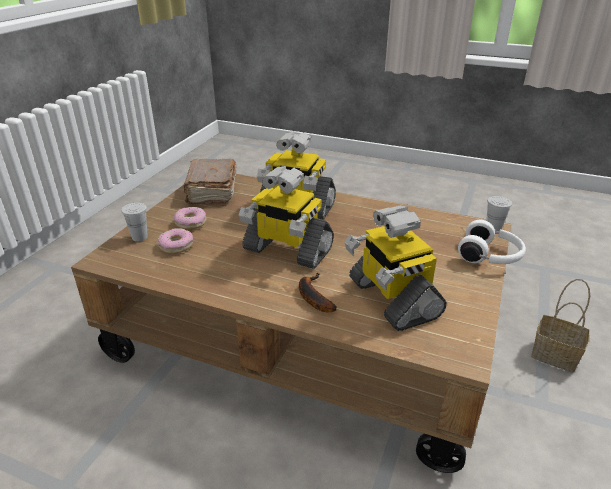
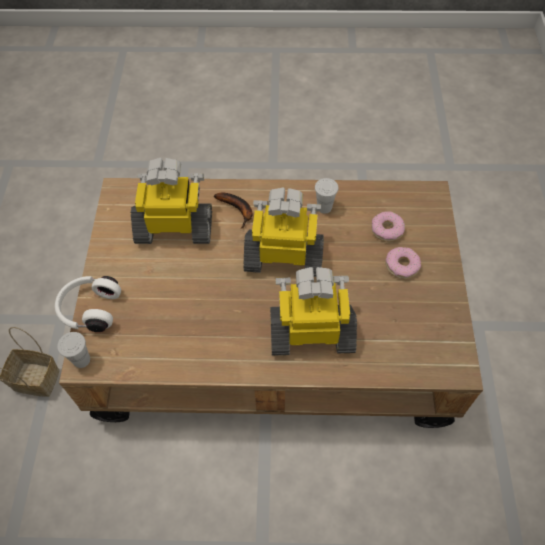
camera: 160 degrees right, 25 degrees up
white cup [121,203,148,242] -> white cup moved to [315,178,339,214]
brown book [184,159,237,204] -> none
toy robot [344,205,447,331] -> toy robot turned 45 degrees counterclockwise [131,158,212,244]

